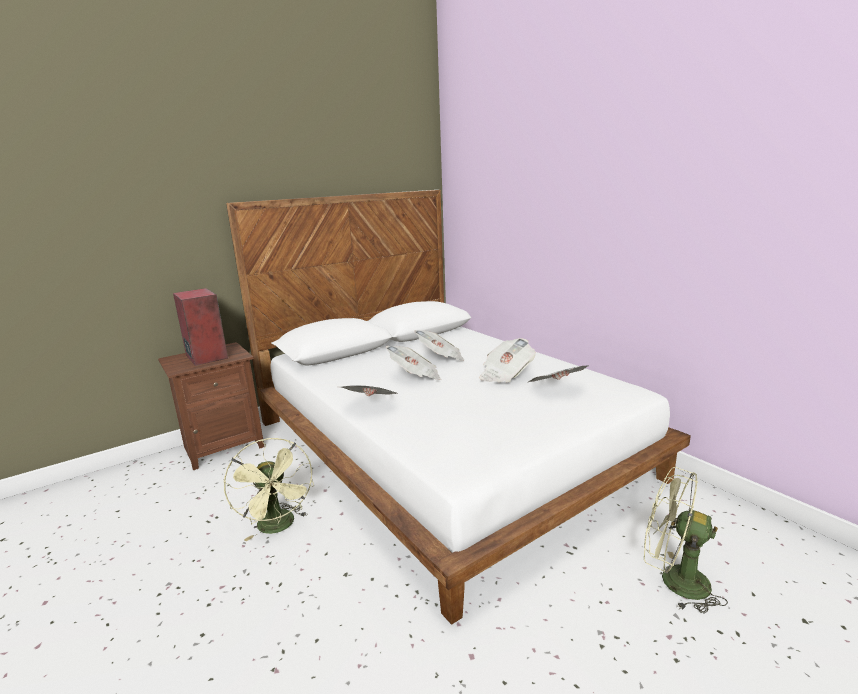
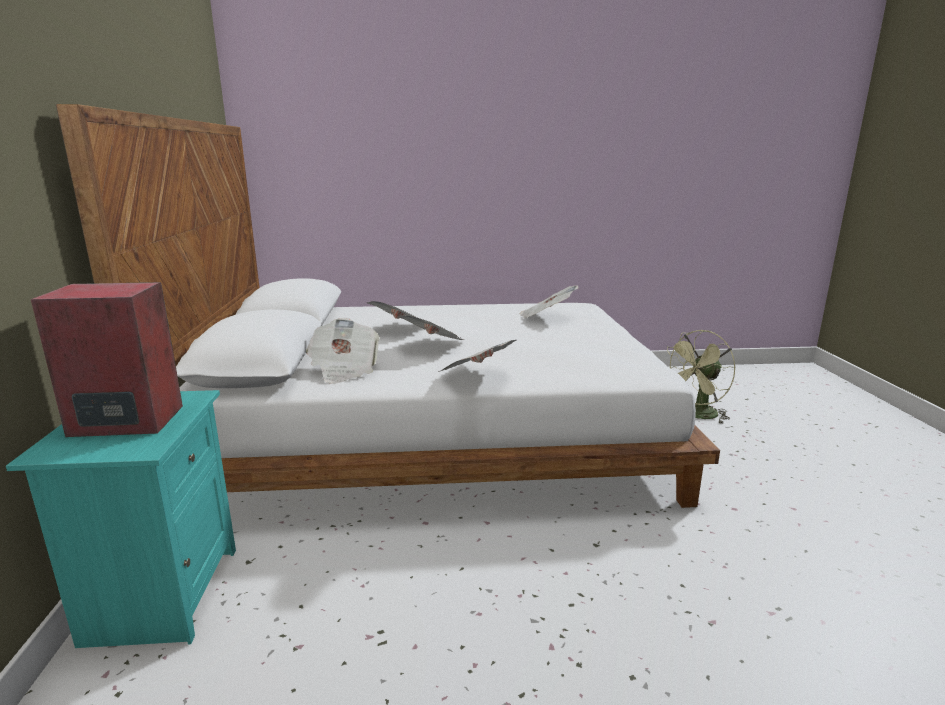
camera: 60 degrees left, 0 degrees up
brown nightstand [158,342,264,470] -> turquoise nightstand [6,390,236,648]
green fan [224,438,314,541] -> none
newspaper [479,338,536,383] -> newspaper moved to [306,318,380,384]

